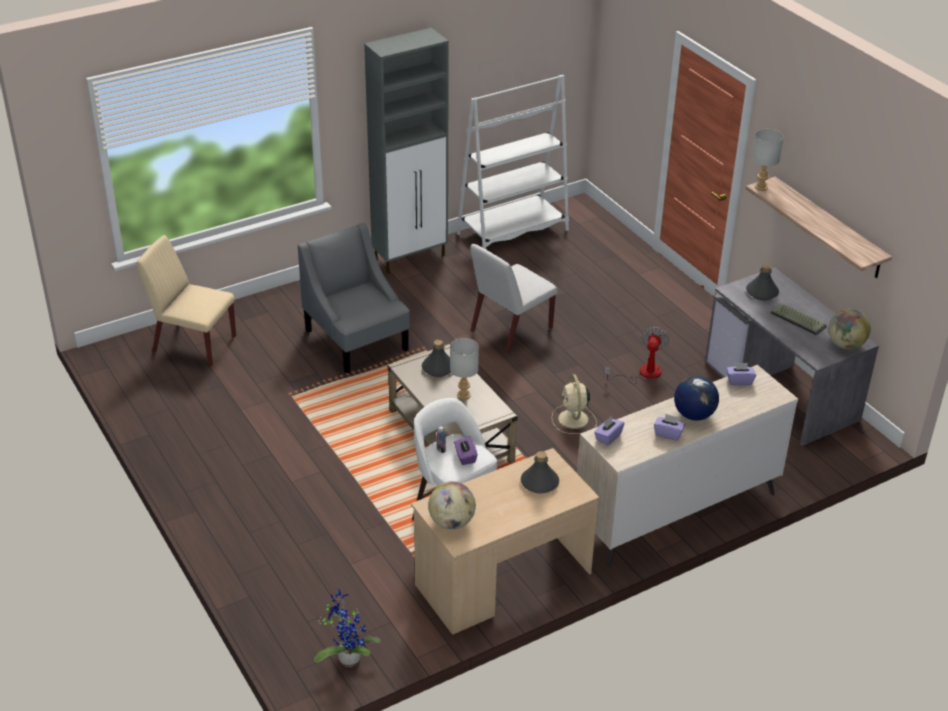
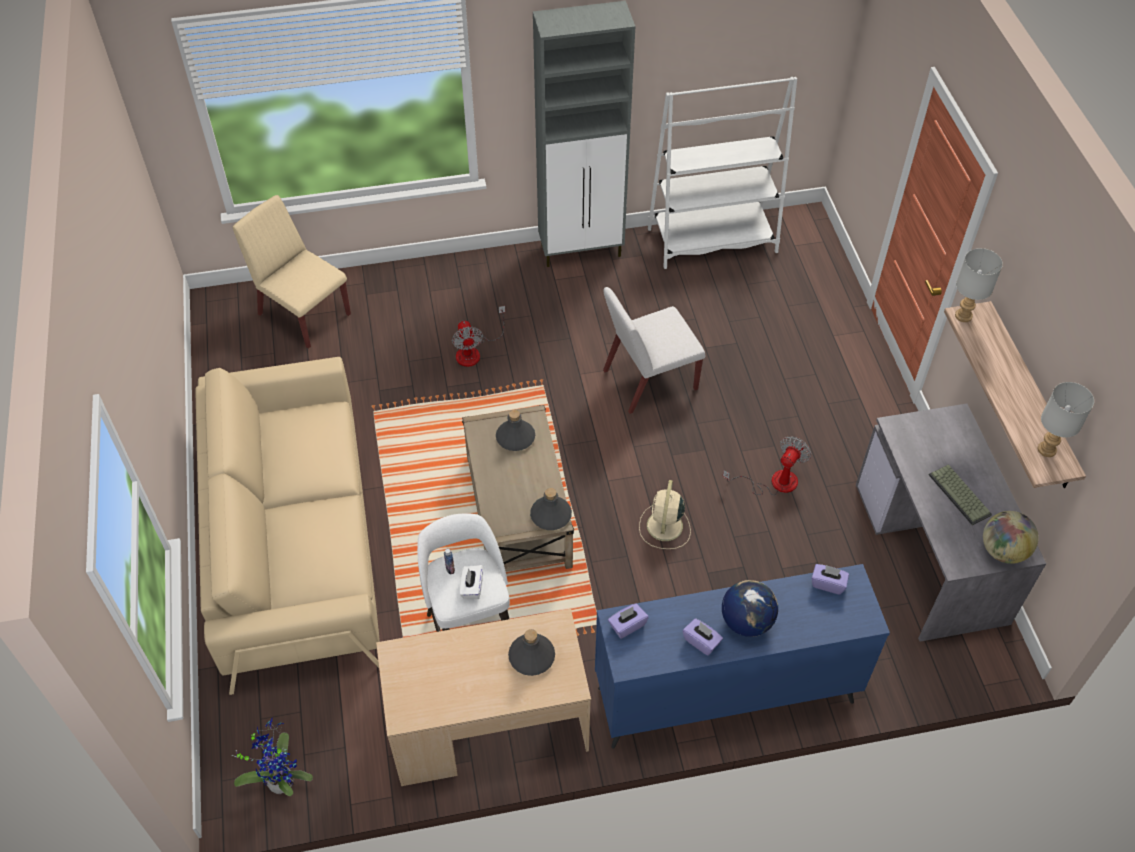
camera: 20 degrees right, 15 degrees up
grey armchair [298,223,410,373] -> fan [452,306,505,367]
globe [428,482,476,529] -> none
grey table lamp [450,338,479,400] -> grey table lamp moved to [1038,382,1094,457]
purple tissue box [454,436,478,465] -> white tissue box [459,565,483,599]
beige dresser [577,365,798,568] -> blue dresser [595,564,890,749]
grey bottle [746,264,779,300] -> grey bottle moved to [530,488,572,530]
none -> beige sofa [195,357,380,695]

